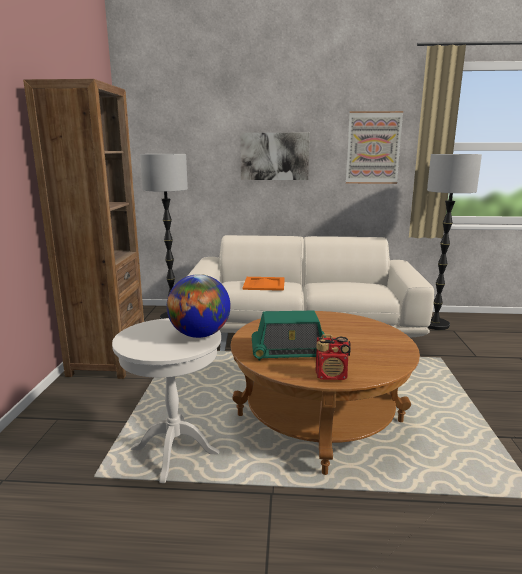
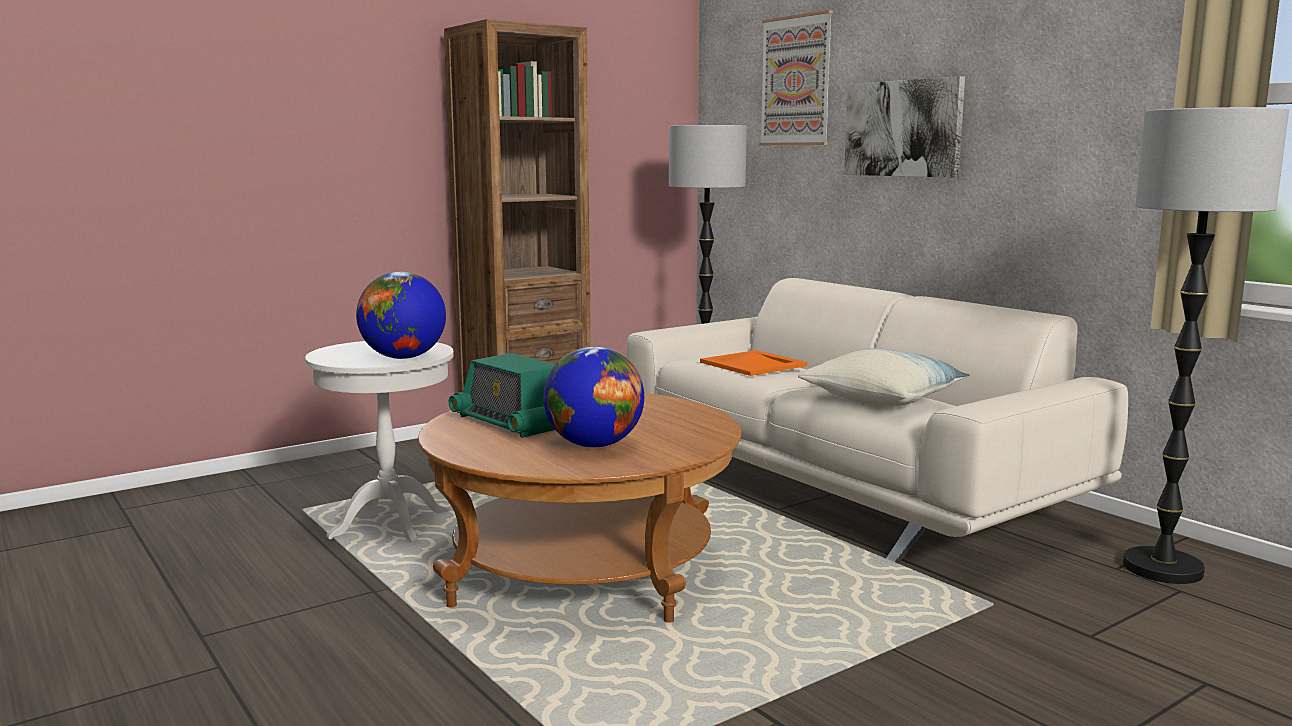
camera: 50 degrees right, 5 degrees down
radio [316,334,351,380] -> none
picture [346,111,403,184] -> picture moved to [759,10,833,145]
none -> globe [543,347,644,448]
none -> pillow [798,348,970,406]

